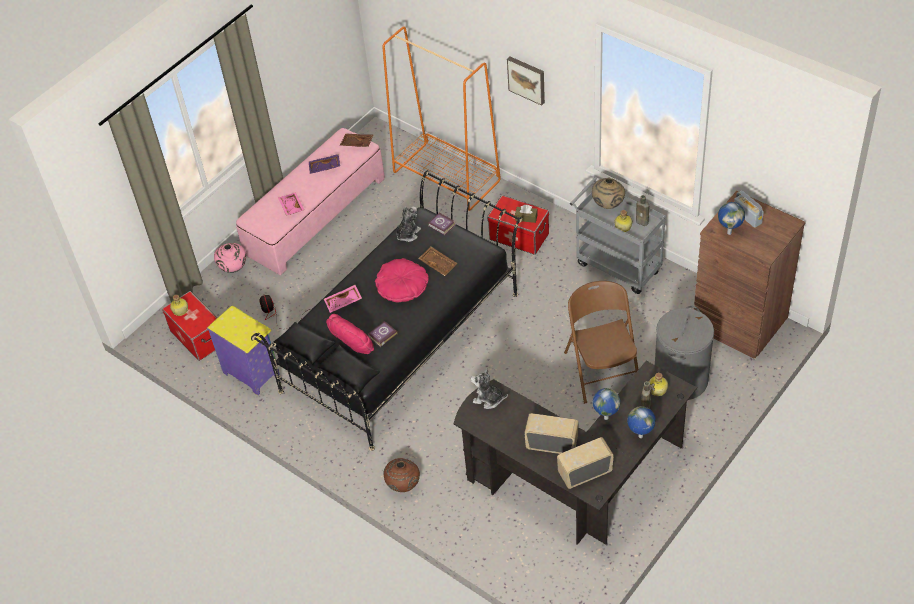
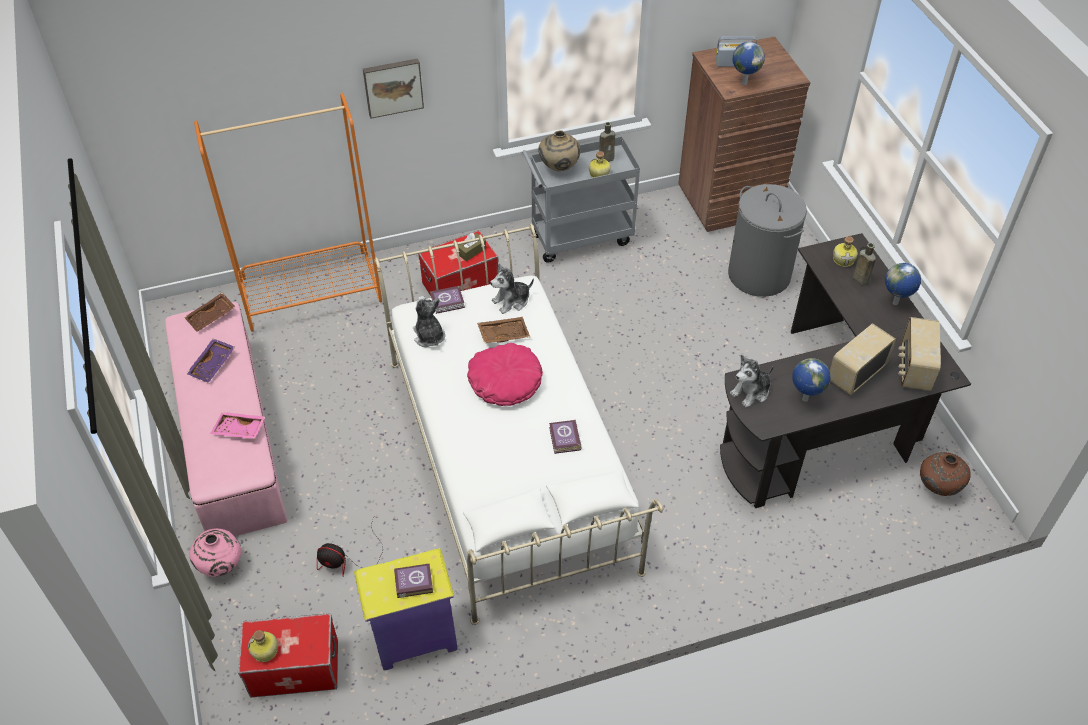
camera: 60 degrees left, 0 degrees up
black bed [251,170,522,451] -> white bed [374,223,664,625]
pink tray [324,285,362,313] -> none
pink pillow [326,314,374,354] -> none
brown vase [383,458,420,492] -> brown vase moved to [920,452,971,496]
brown chair [564,281,639,404] -> none
globe [592,388,621,420] -> globe moved to [792,358,830,402]
none -> book [394,564,433,598]
none -> plush toy [490,264,534,314]

